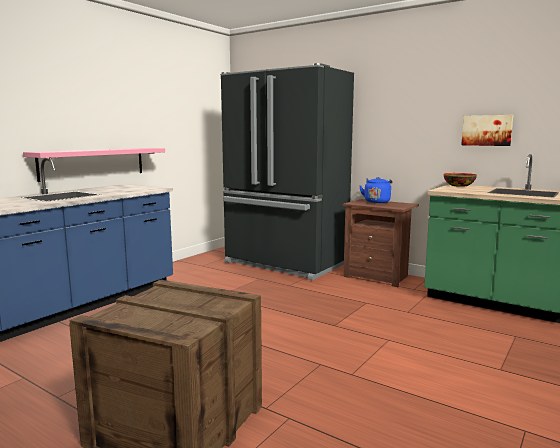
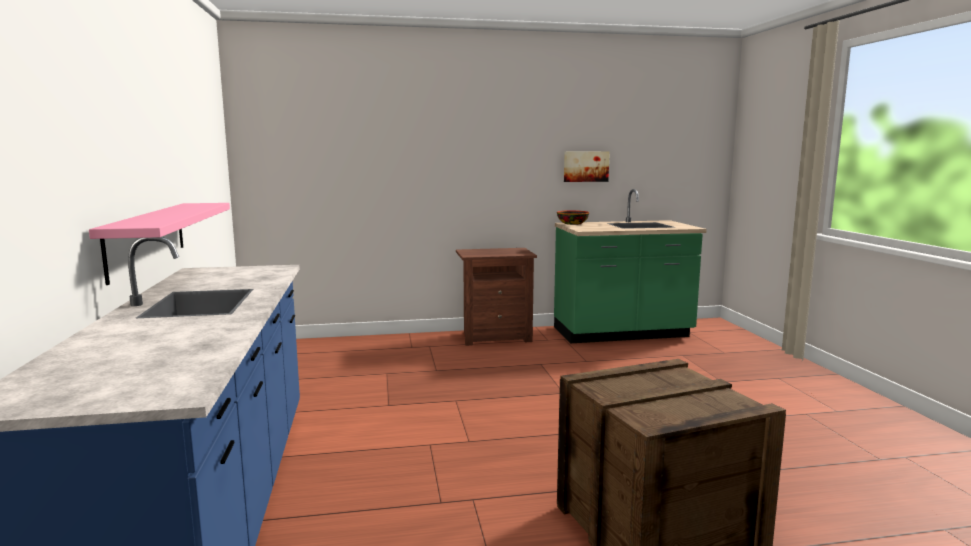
camera: 45 degrees left, 0 degrees up
black fridge [220,63,354,280] -> none
blue kettle [359,177,392,203] -> none

